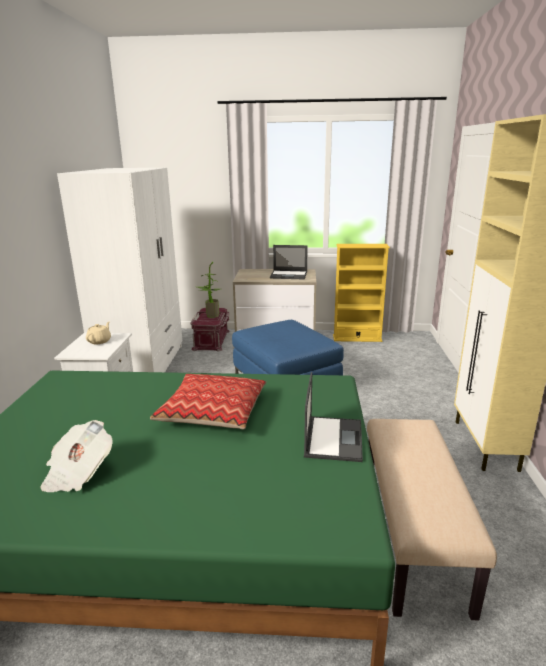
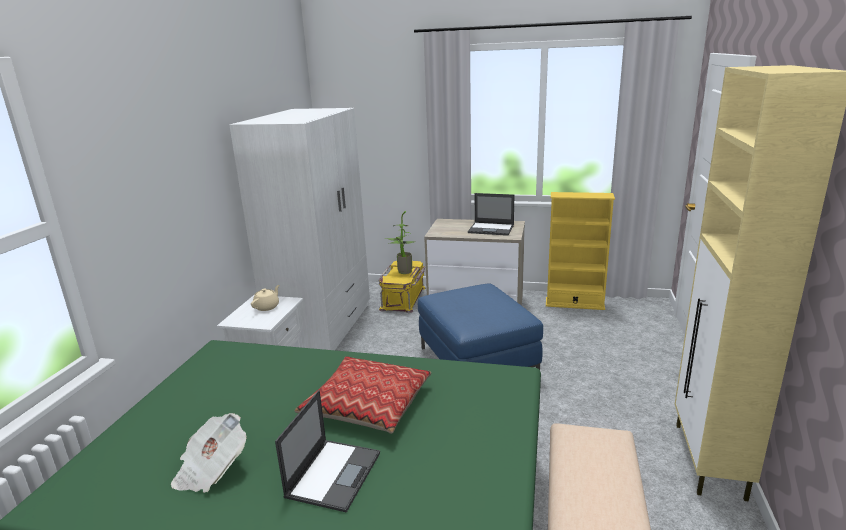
camera: 10 degrees right, 0 degrees up
red storage box [190,308,230,352] -> yellow storage box [379,261,426,313]
laptop [304,372,363,462] -> laptop moved to [275,390,380,513]

